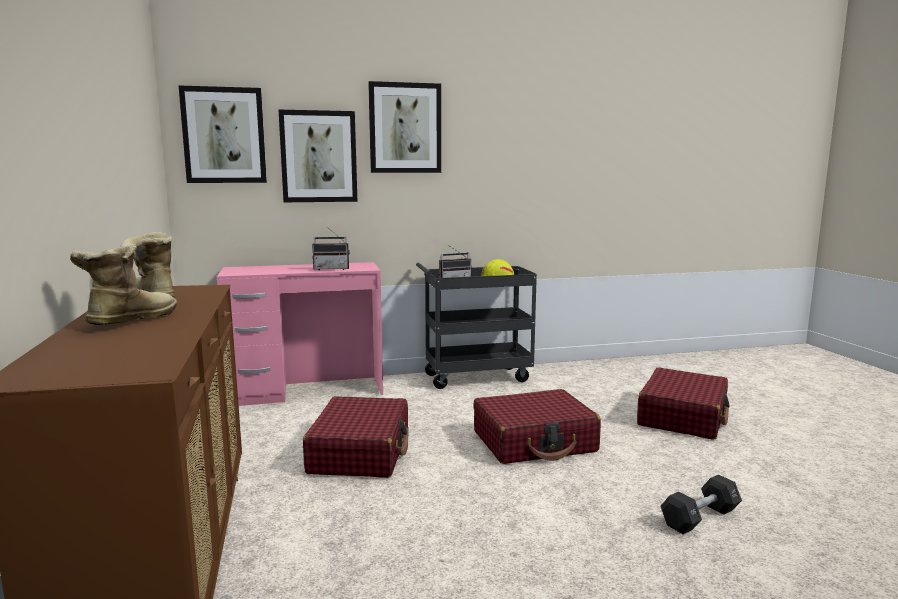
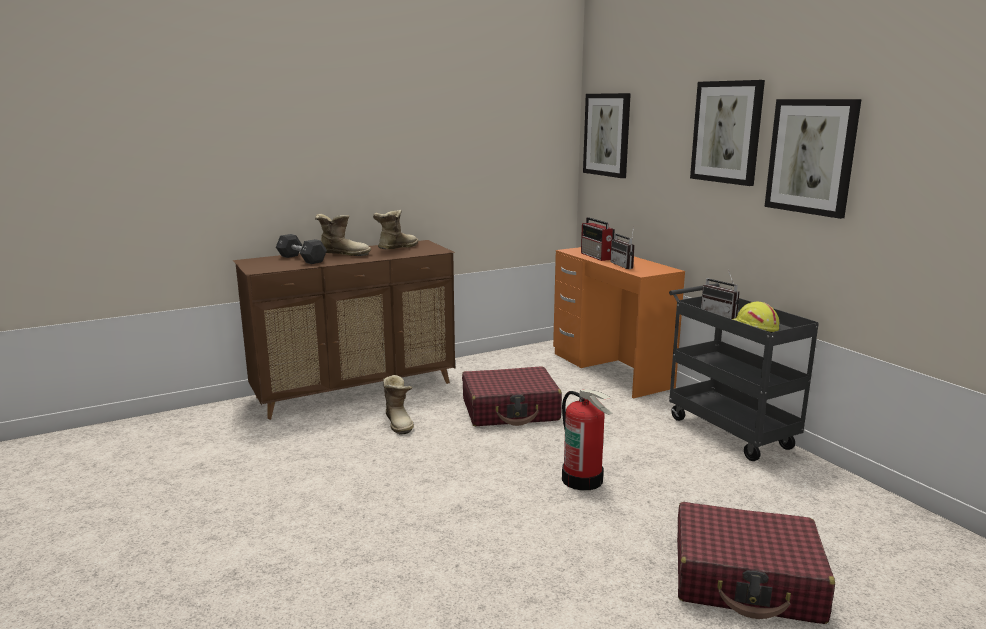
camera: 75 degrees right, 5 degrees up
pink desk [217,262,383,406] -> orange desk [553,247,685,399]
picture [279,110,357,202] -> picture moved to [765,99,862,219]
red suitcase [473,389,601,464] -> fire extinguisher [562,389,612,491]
black dumbbell [660,475,742,534] -> black dumbbell moved to [276,234,327,264]
none -> boot [383,375,414,435]
none -> radio [581,217,615,261]

